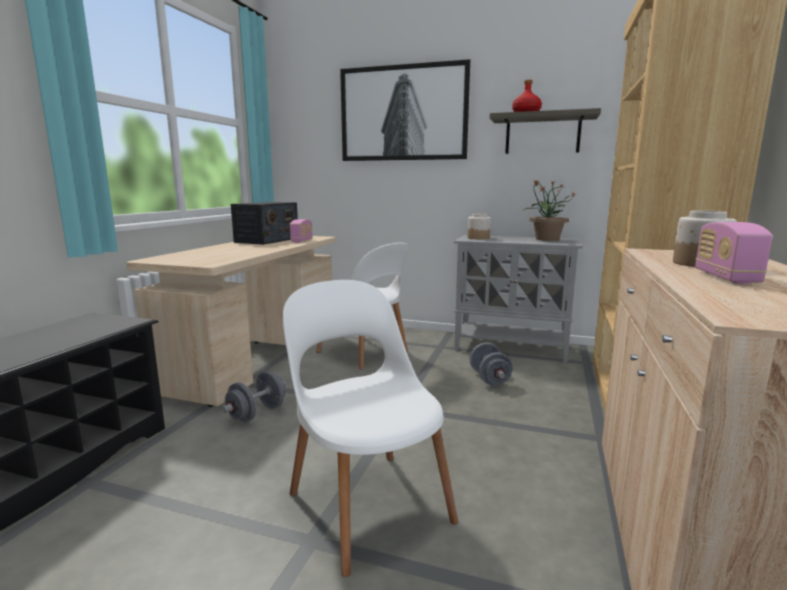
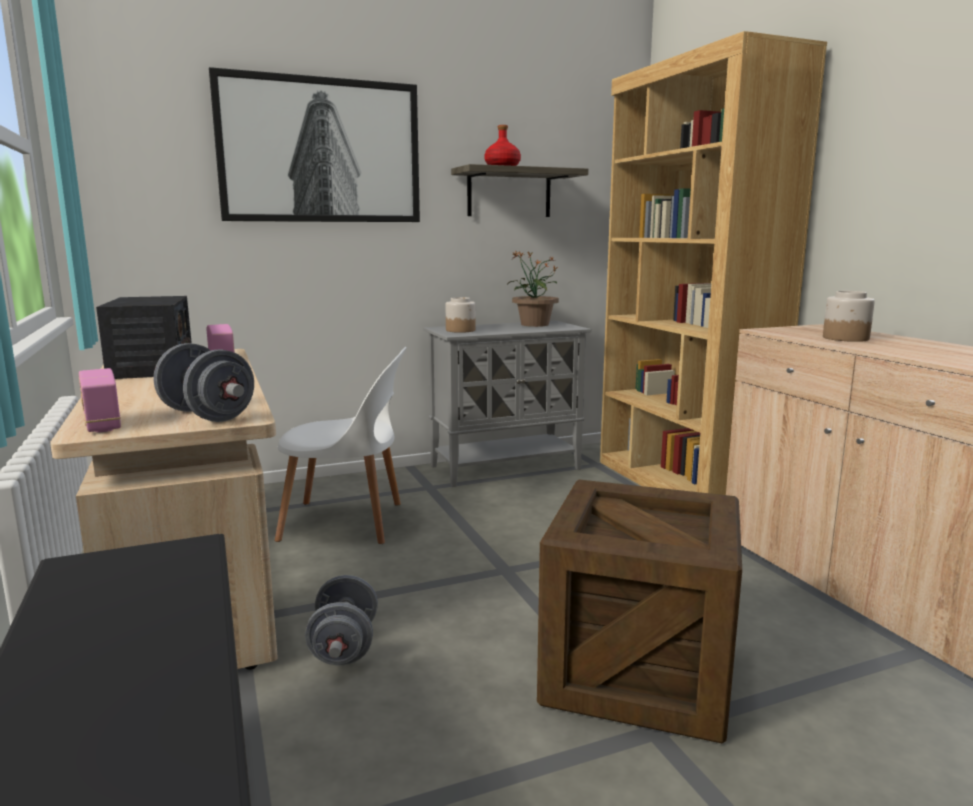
camera: 40 degrees left, 0 degrees up
white chair [283,280,458,577] -> crate [537,480,742,743]
grey dumbbell [470,342,513,386] -> grey dumbbell moved to [153,343,254,422]
radio [695,222,773,284] -> radio moved to [79,368,121,432]

